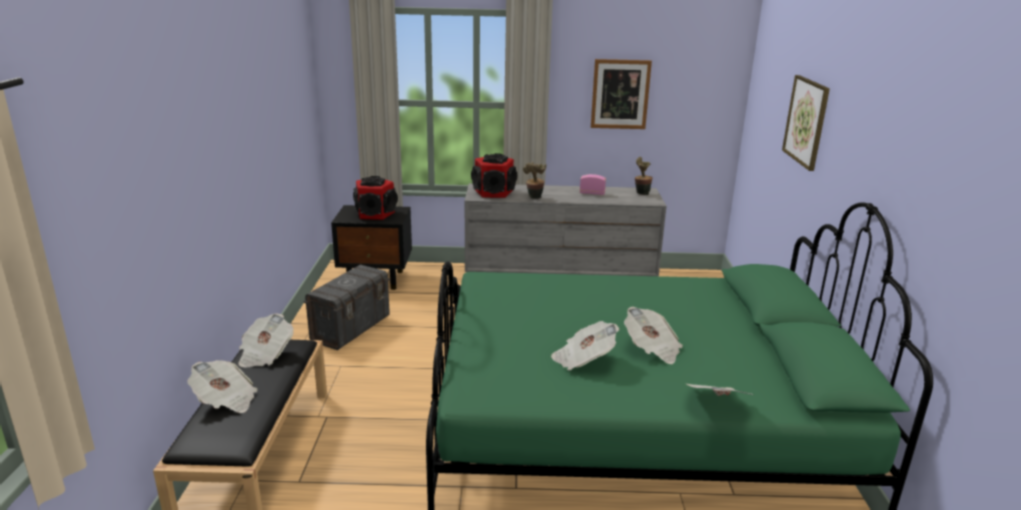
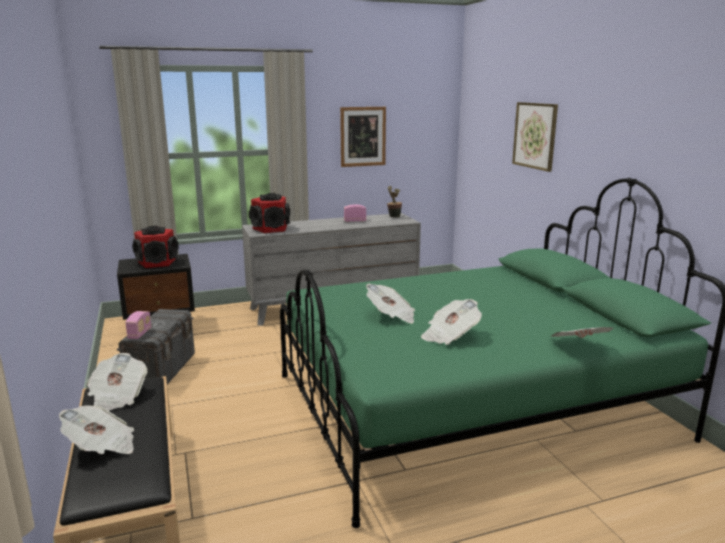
camera: 20 degrees left, 5 degrees down
potted plant [523,162,546,199] -> none
newspaper [624,307,683,364] -> newspaper moved to [366,284,415,323]
none -> radio [125,311,151,339]

